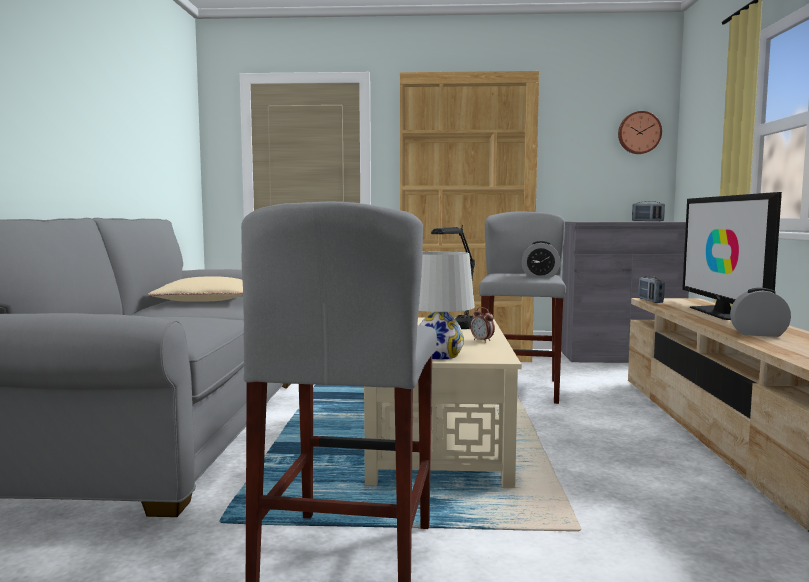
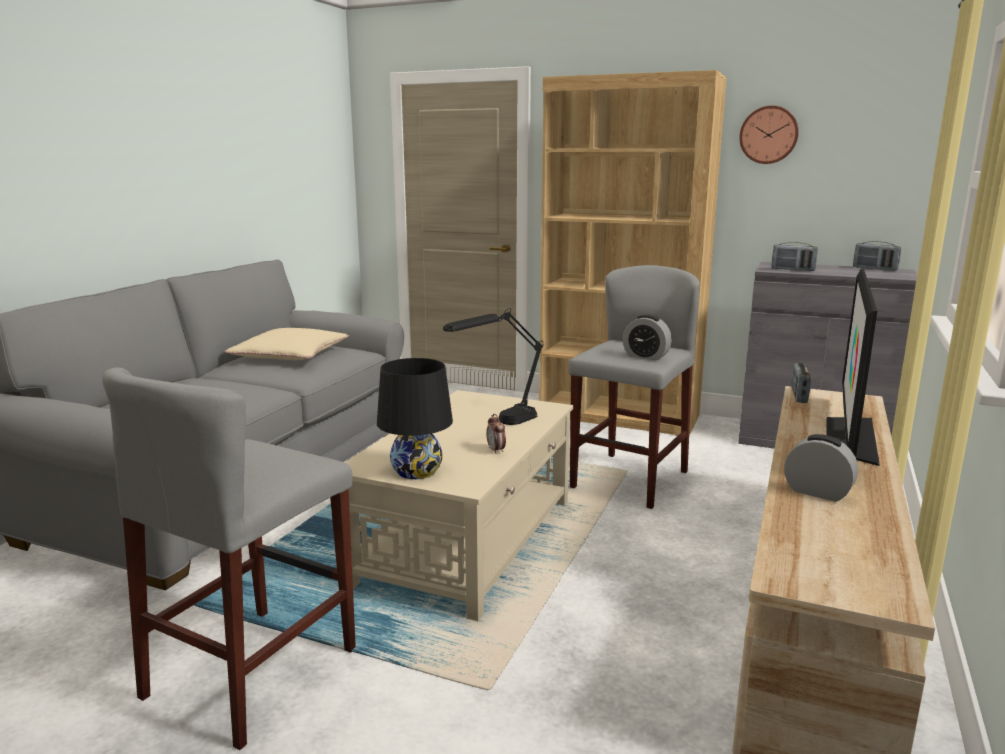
camera: 20 degrees right, 10 degrees up
white table lamp [419,252,475,359] -> black table lamp [377,358,453,479]
wall clock [618,111,662,154] -> wall clock moved to [739,106,799,164]
none -> radio [771,242,818,271]

